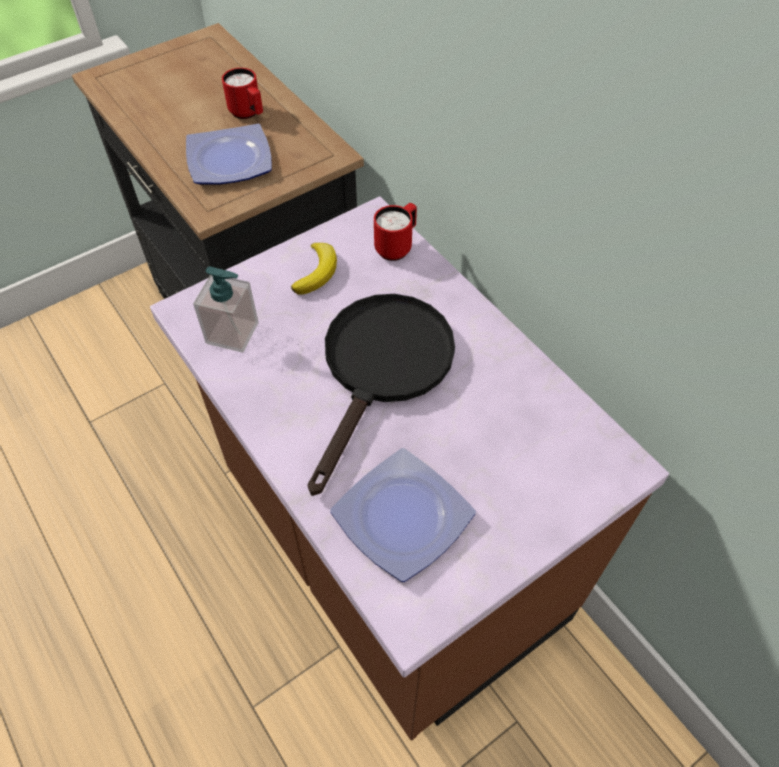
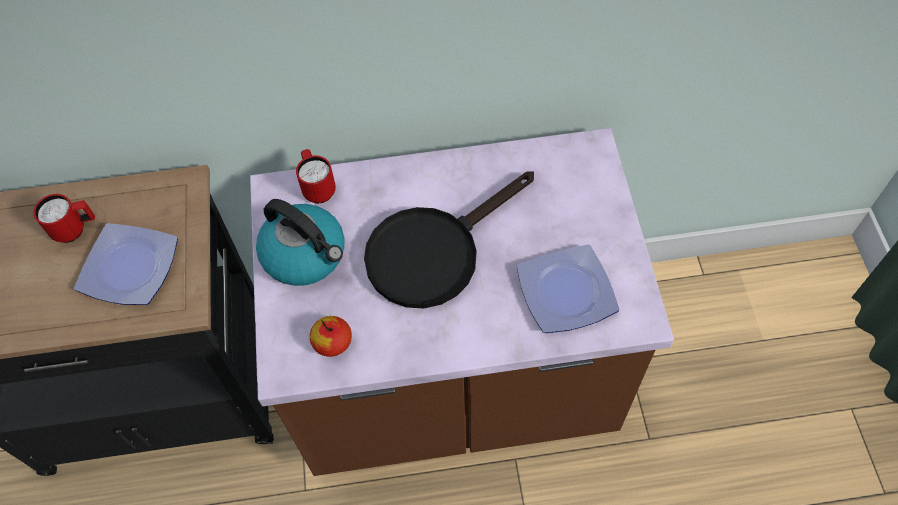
camera: 60 degrees left, 5 degrees up
soap dispenser [193,266,259,353] -> apple [310,316,352,357]
banana [291,243,337,295] -> kettle [256,199,345,286]
black frying pan [308,294,455,496] -> black frying pan turned 90 degrees counterclockwise [364,171,534,309]

